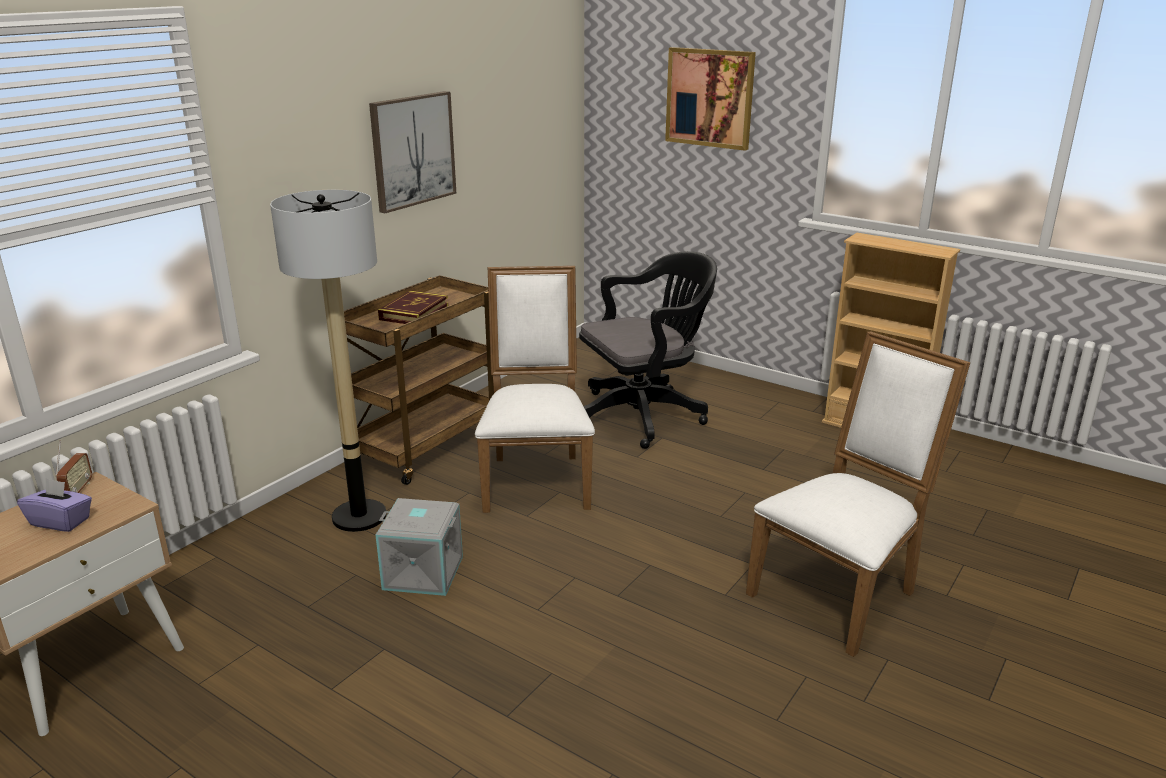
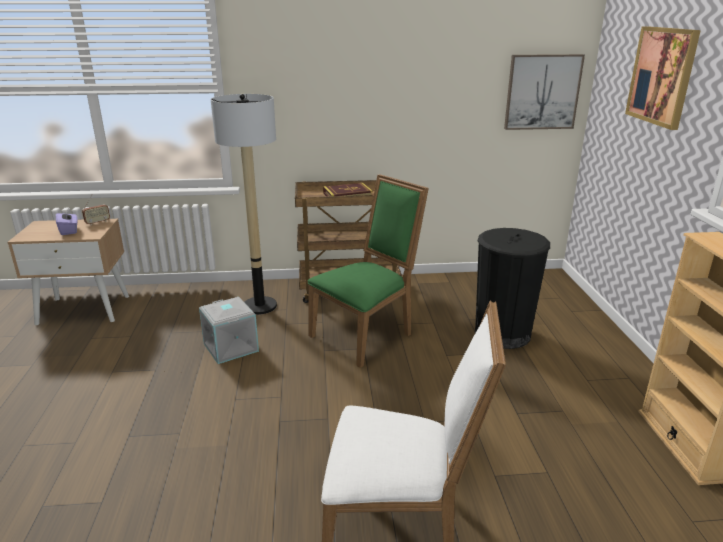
camera: 50 degrees right, 0 degrees up
picture [369,91,456,213] -> picture moved to [504,54,585,130]
white chair [475,266,595,513] -> green chair [308,174,429,368]
black office chair [579,251,717,449] -> black trash can [475,228,550,349]

